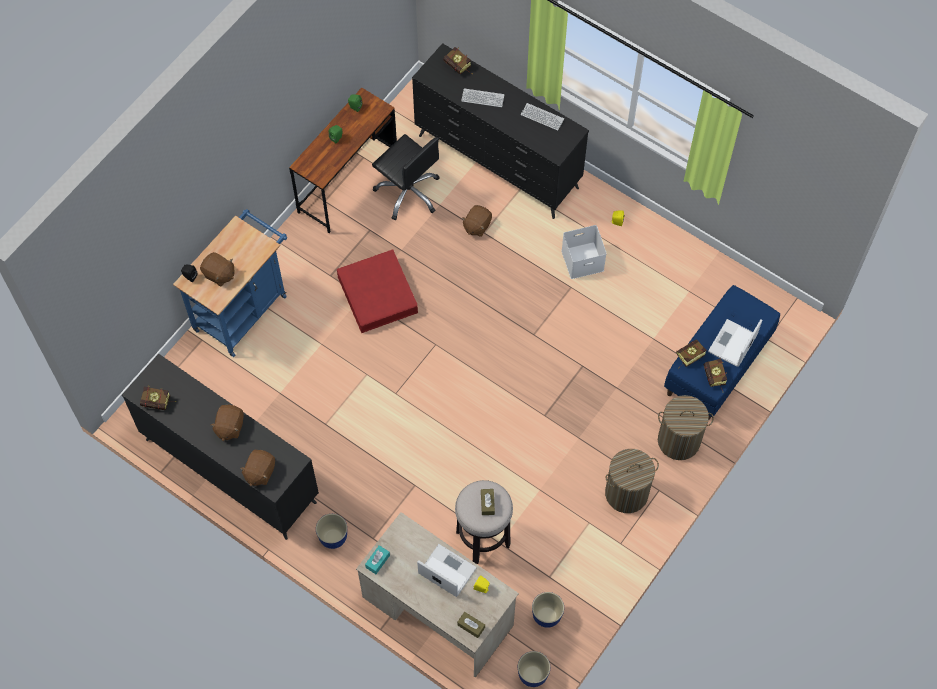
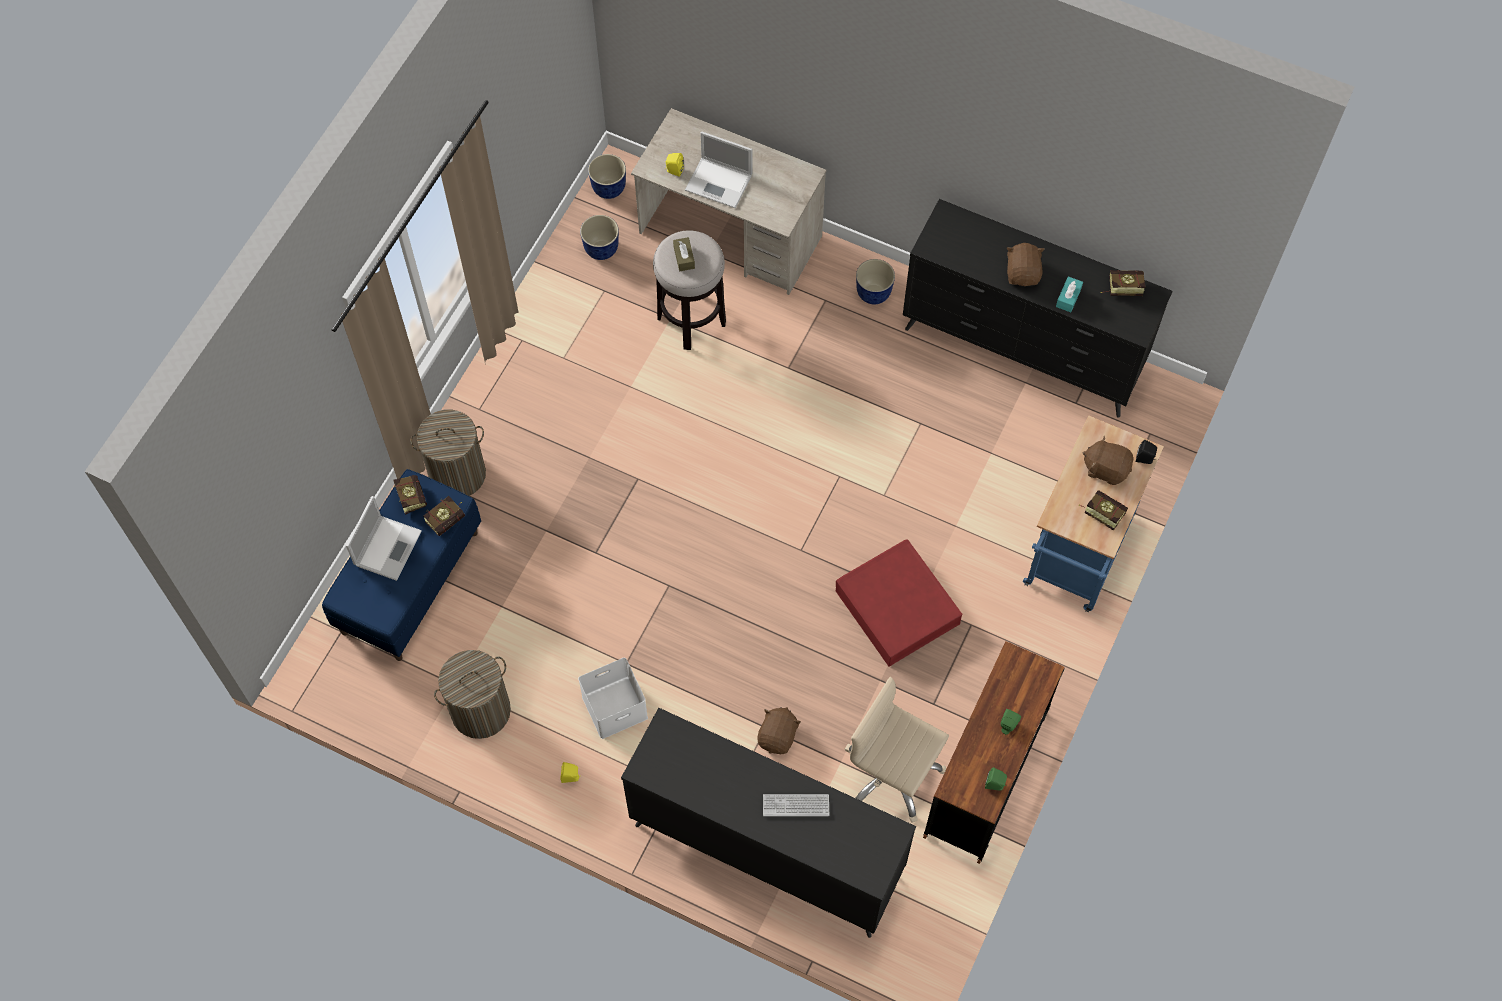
camera: 170 degrees right, 0 degrees up
brown plush toy [240,450,275,486] -> none
turquoise tissue box [365,545,390,574] -> turquoise tissue box moved to [1056,276,1083,312]
black office chair [372,134,440,220] -> beige office chair [845,677,949,823]
book [443,47,473,74] -> book moved to [1079,491,1128,531]
brown tissue box [457,612,485,638] -> none
keyboard [521,103,564,131] -> none
laundry basket [605,449,659,513] -> laundry basket moved to [434,650,511,739]

